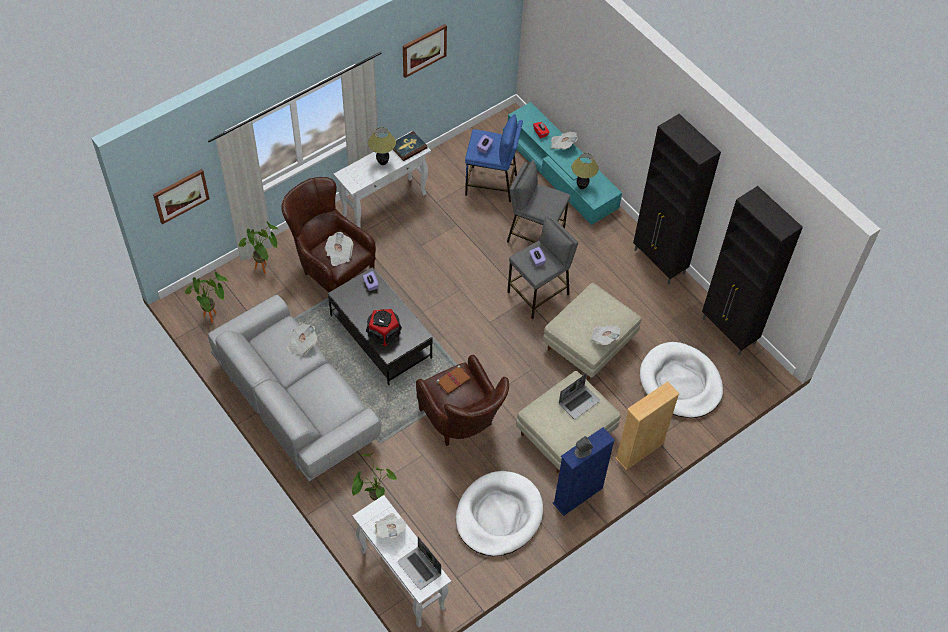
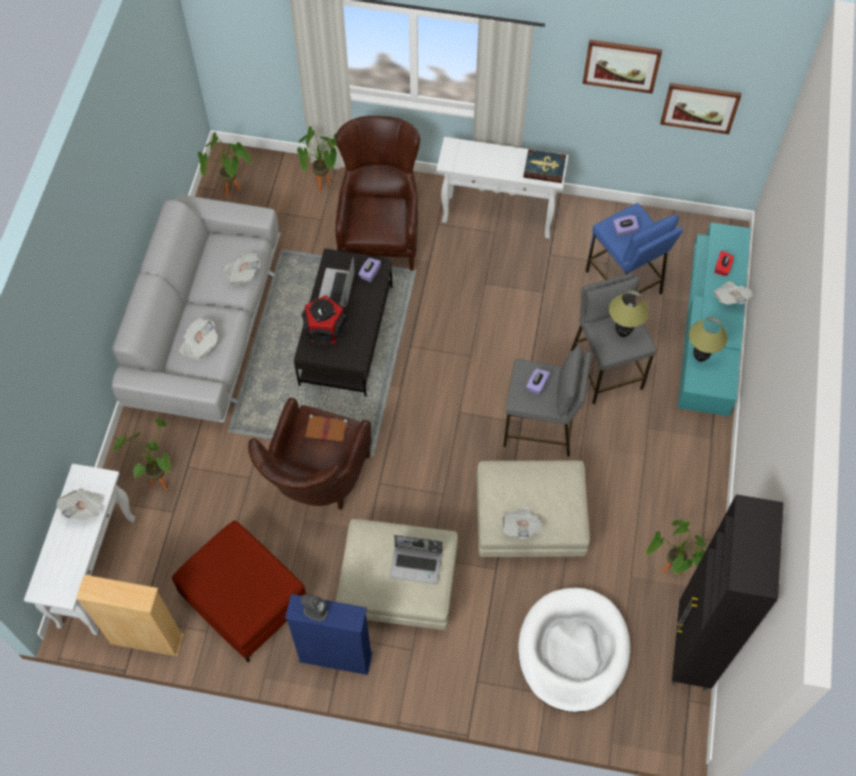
camera: 50 degrees right, 5 degrees up
picture [153,169,210,224] -> picture moved to [660,83,742,134]
newspaper [325,232,353,266] -> newspaper moved to [179,318,218,361]
table lamp [368,127,396,165] -> table lamp moved to [609,290,649,337]
laptop [397,537,441,590] -> laptop moved to [319,257,355,307]
white dog bed [456,471,543,556] -> red ottoman [172,521,306,662]
beige bookcase [615,381,679,470] -> beige bookcase moved to [76,575,184,656]
black cabinet [633,114,721,285] -> none
none -> potted plant [646,519,708,575]

